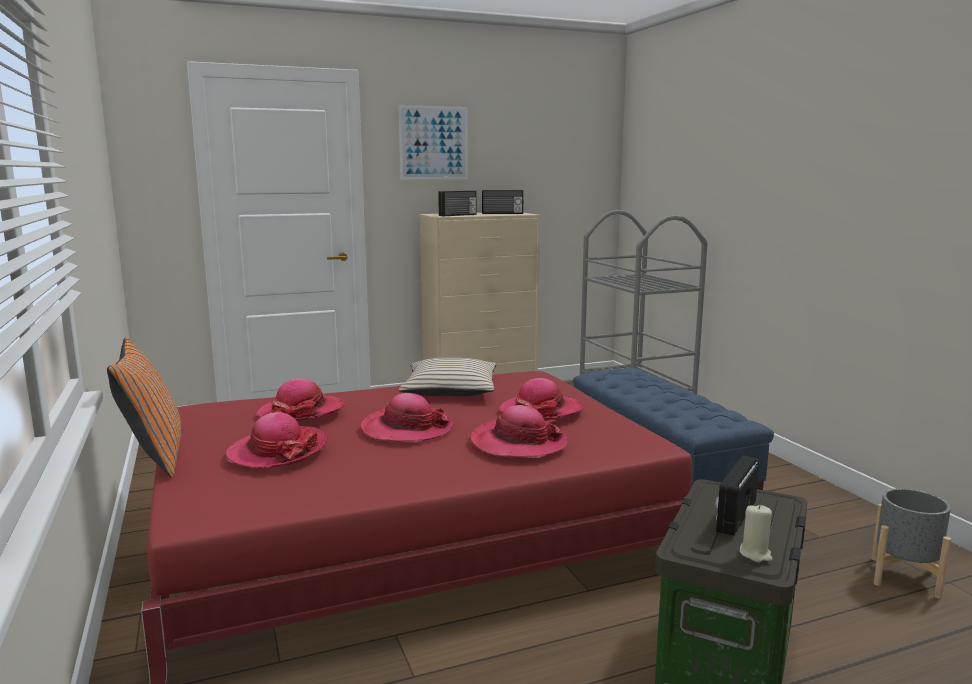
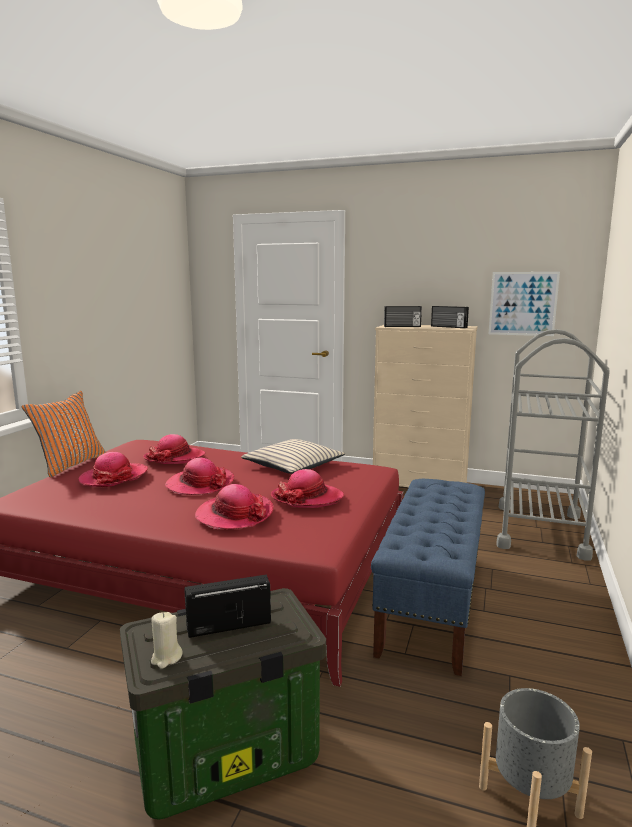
camera: 40 degrees right, 0 degrees up
picture [399,105,468,179] -> picture moved to [489,272,560,336]

